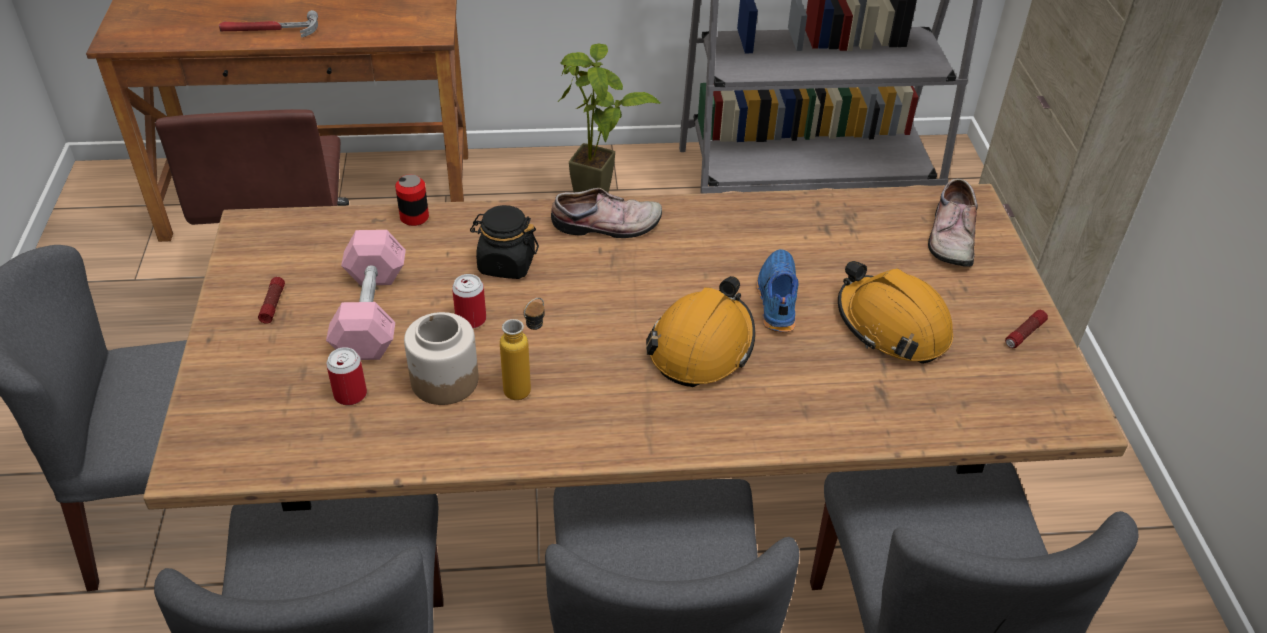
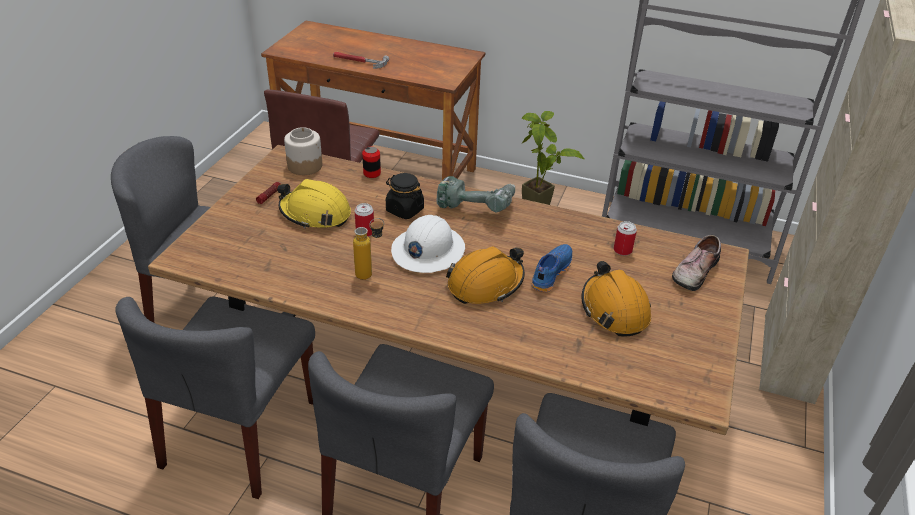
camera: 25 degrees right, 5 degrees down
pink dumbbell [326,230,406,360] -> yellow hard hat [277,179,351,229]
can [326,347,367,405] -> can moved to [614,221,637,256]
jar [404,312,479,405] -> jar moved to [284,127,322,175]
shoe [551,188,662,238] -> power drill [436,176,515,213]
flashlight [1005,310,1048,348] -> none
none -> white hard hat [391,215,465,273]

